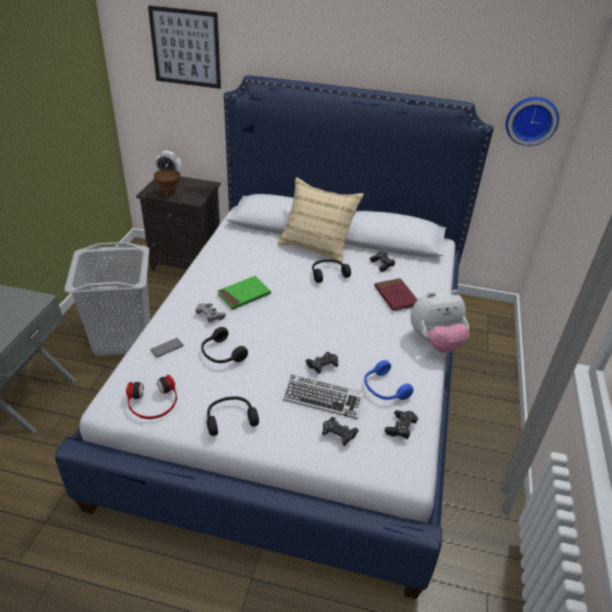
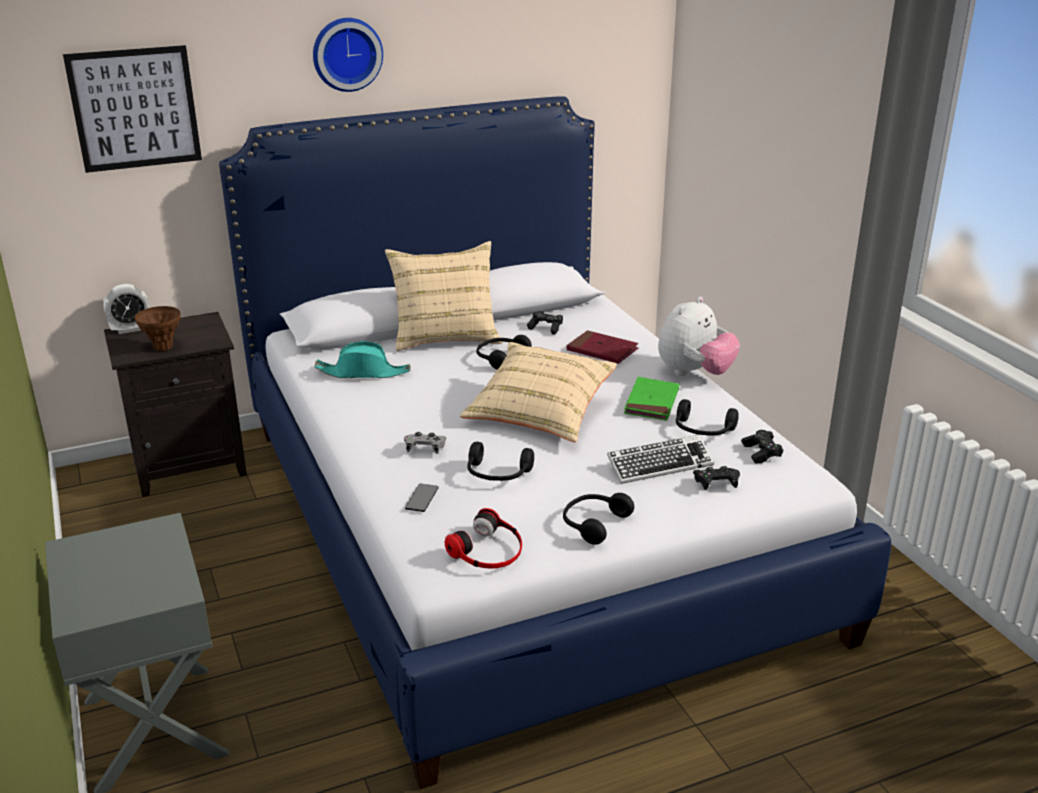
camera: 35 degrees left, 10 degrees down
grey laundry basket [64,242,151,356] -> none
green book [218,276,271,310] -> green book moved to [624,377,679,421]
black game controller [305,352,339,374] -> none
blue headphones [364,360,414,400] -> black headphones [676,399,739,436]
wall clock [506,97,559,146] -> wall clock moved to [313,18,383,92]
none -> turquoise hat [314,341,411,378]
none -> beige pillow [460,342,617,442]

